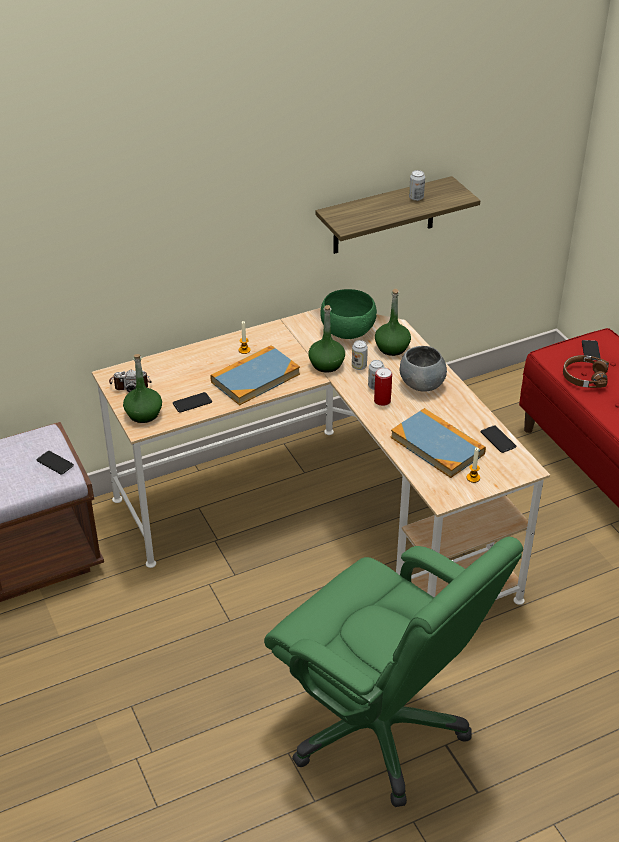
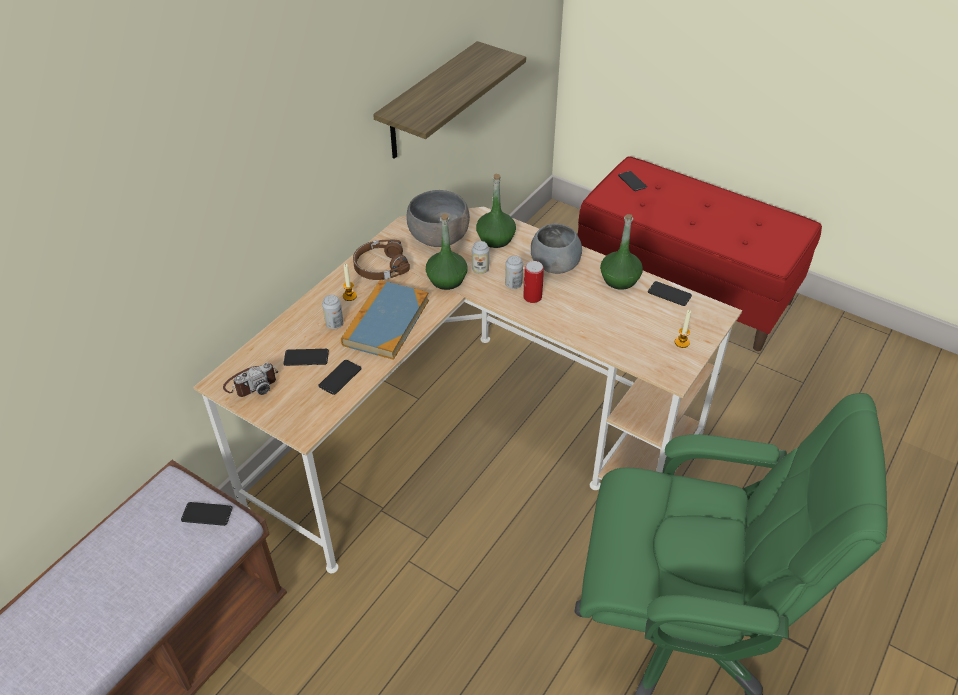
camera: 30 degrees left, 5 degrees up
green bottle [123,354,162,423] -> green bottle moved to [600,214,643,290]
green bowl [320,289,377,339] -> grey bowl [406,190,470,247]
book [391,408,486,478] -> none
can [409,170,425,201] -> can moved to [322,295,344,329]
brown headphones [563,355,609,388] -> brown headphones moved to [353,239,410,280]
none -> phone [283,349,329,366]

